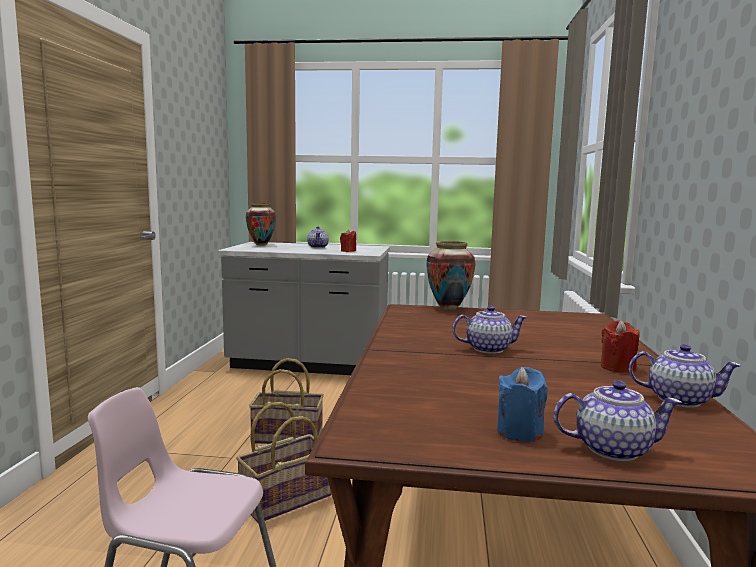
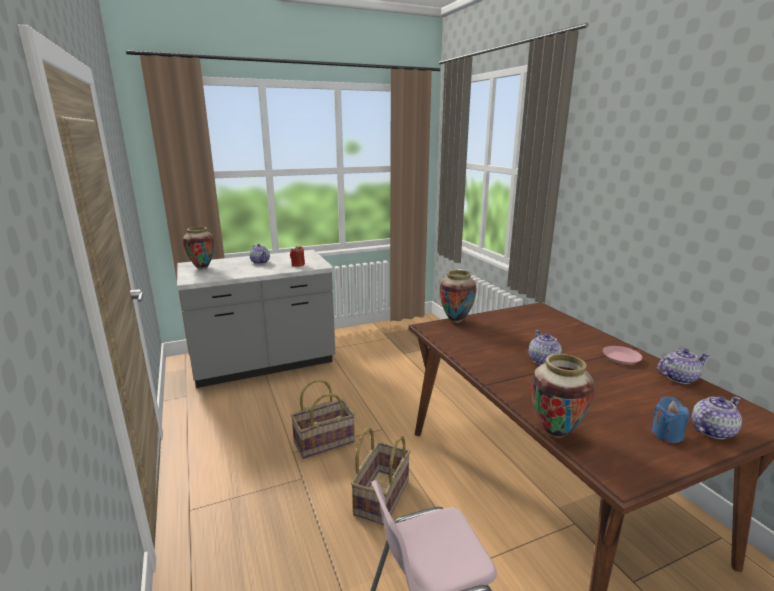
camera: 30 degrees left, 10 degrees up
teapot [452,306,528,354] -> teapot turned 60 degrees counterclockwise [529,330,562,365]
red candle [601,320,639,373] -> pink plate [603,346,642,364]
none -> vase [531,353,595,438]

